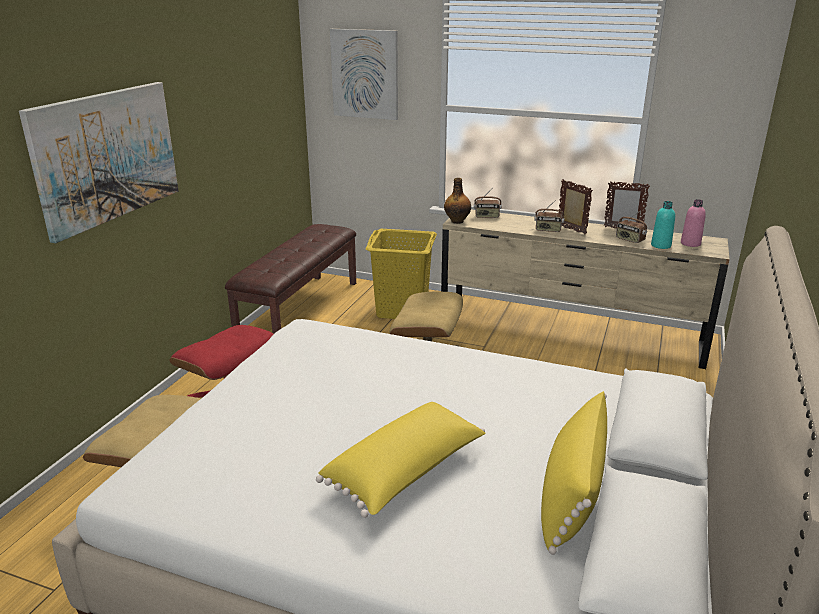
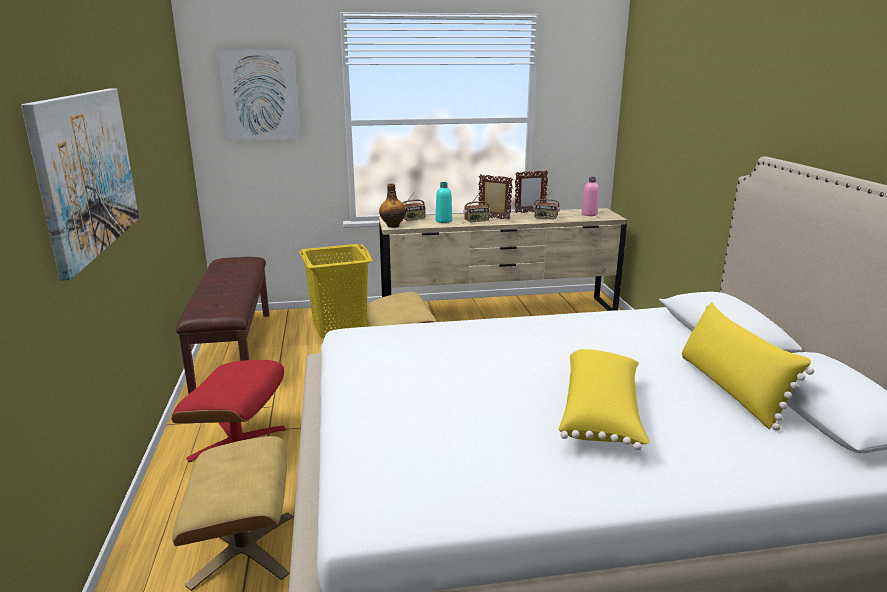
camera: 30 degrees left, 5 degrees down
turquoise bottle [651,201,675,249] -> turquoise bottle moved to [436,182,452,223]

